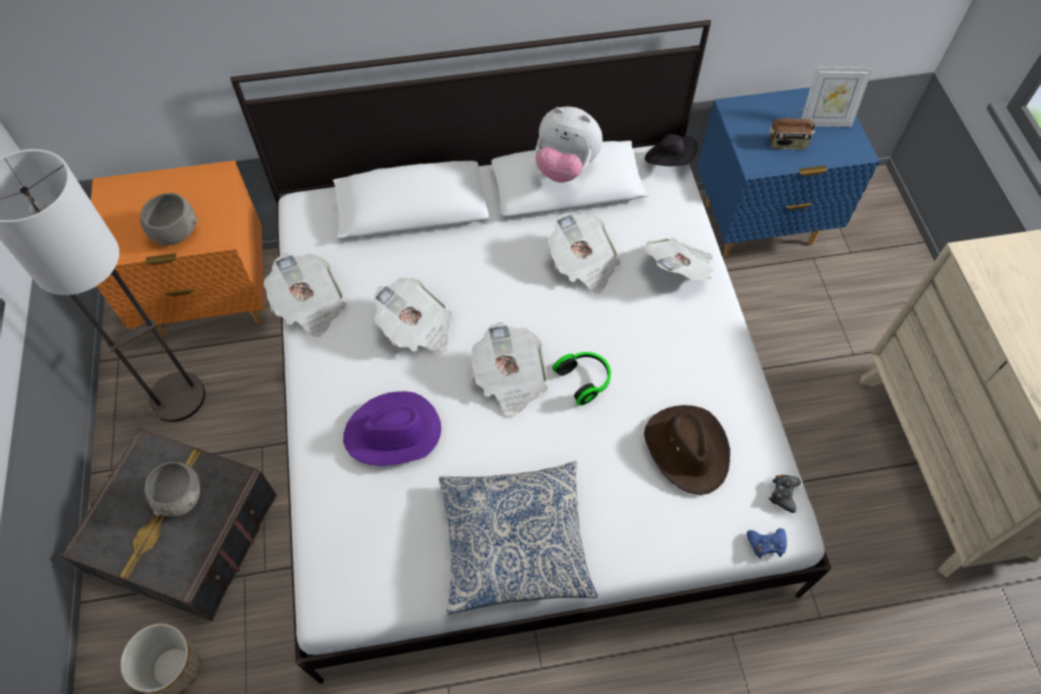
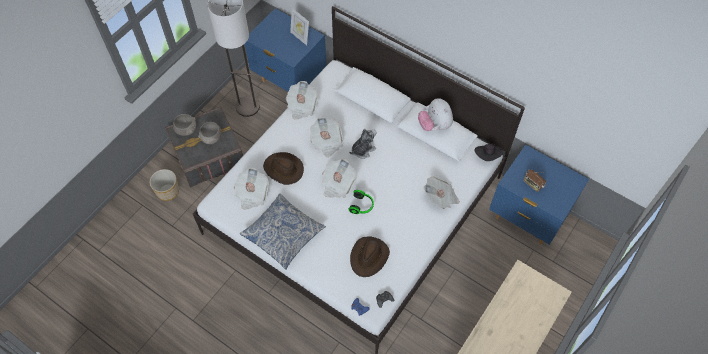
camera: 45 degrees right, 0 degrees up
orange nightstand [91,160,264,338] -> blue nightstand [245,8,327,92]
grey bowl [140,193,198,245] -> grey bowl moved to [173,114,196,136]
purple hat [343,391,441,466] -> brown hat [263,152,304,185]
newspaper [548,213,620,294] -> newspaper moved to [234,168,269,210]
picture frame [801,67,873,127] -> picture frame moved to [290,8,309,46]
none -> plush toy [349,129,377,159]

